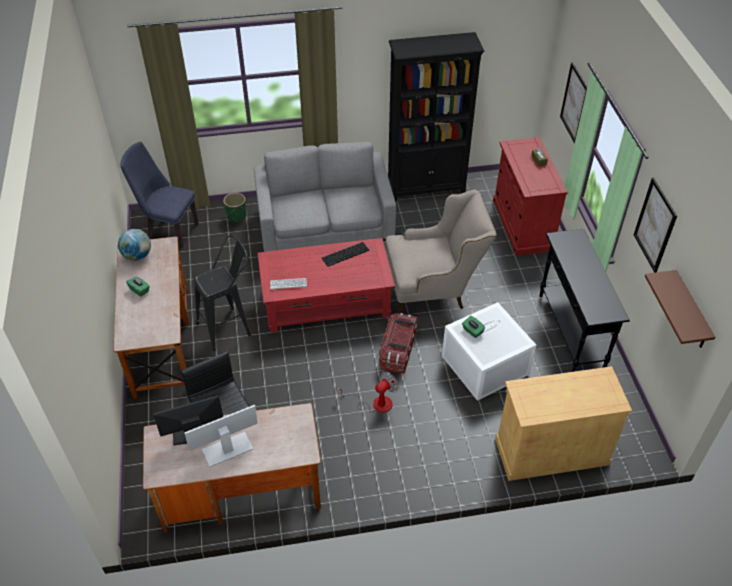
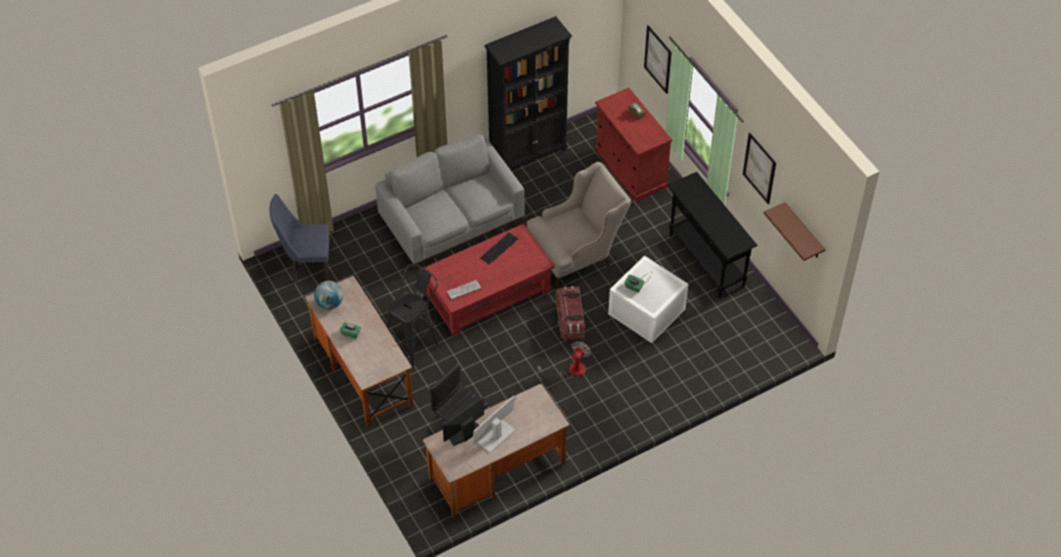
camera: 20 degrees left, 5 degrees up
green planter [223,193,247,222] -> none
beige cabinet [495,366,632,481] -> none

